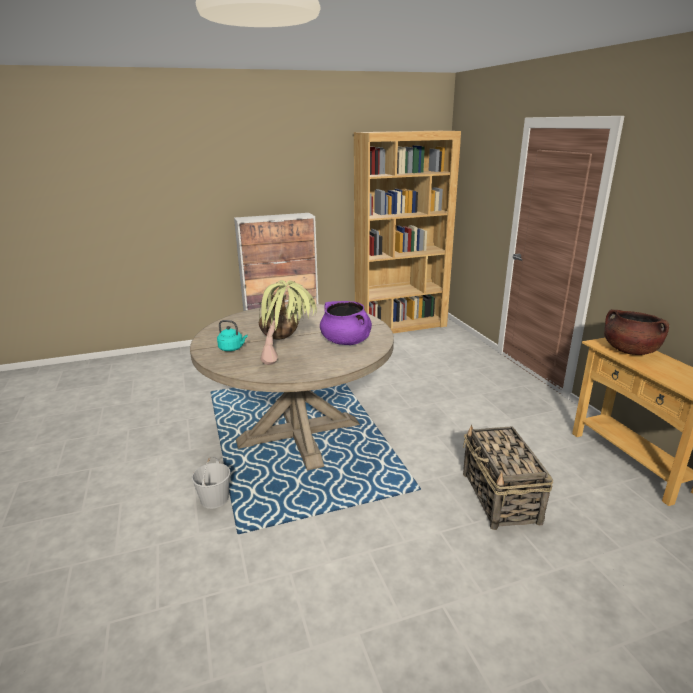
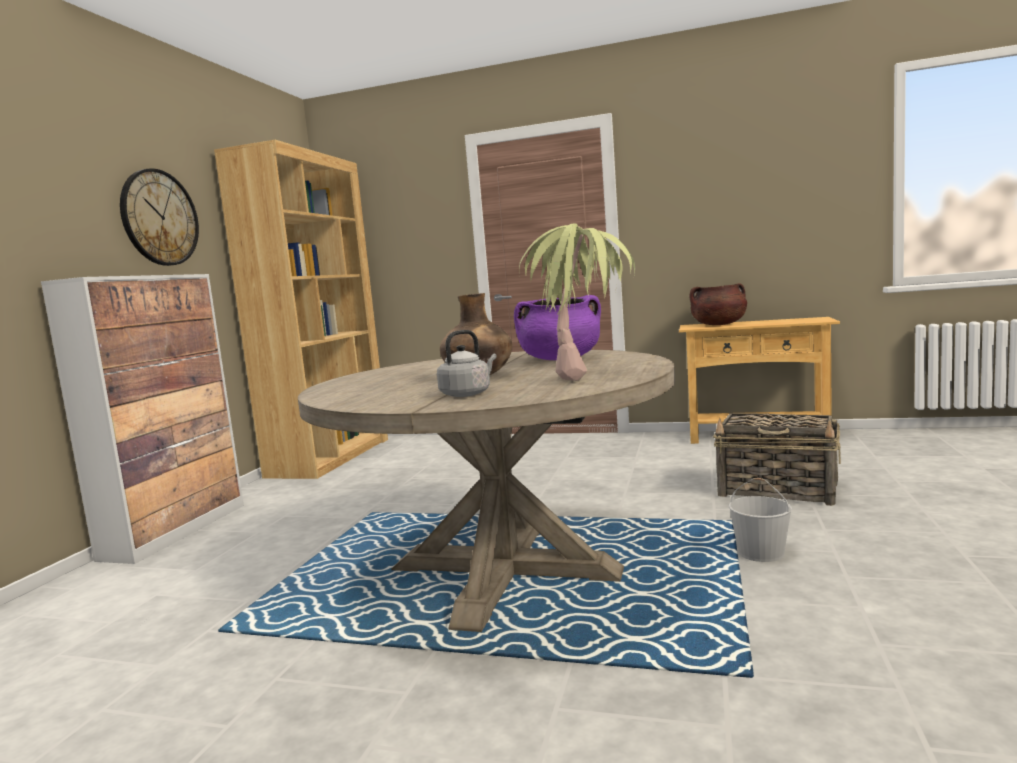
camera: 55 degrees left, 15 degrees down
white bucket [192,457,230,509] -> white bucket moved to [729,478,792,562]
turquoise kettle [217,320,247,351] -> grey kettle [437,330,497,397]
none -> wall clock [120,168,199,266]

